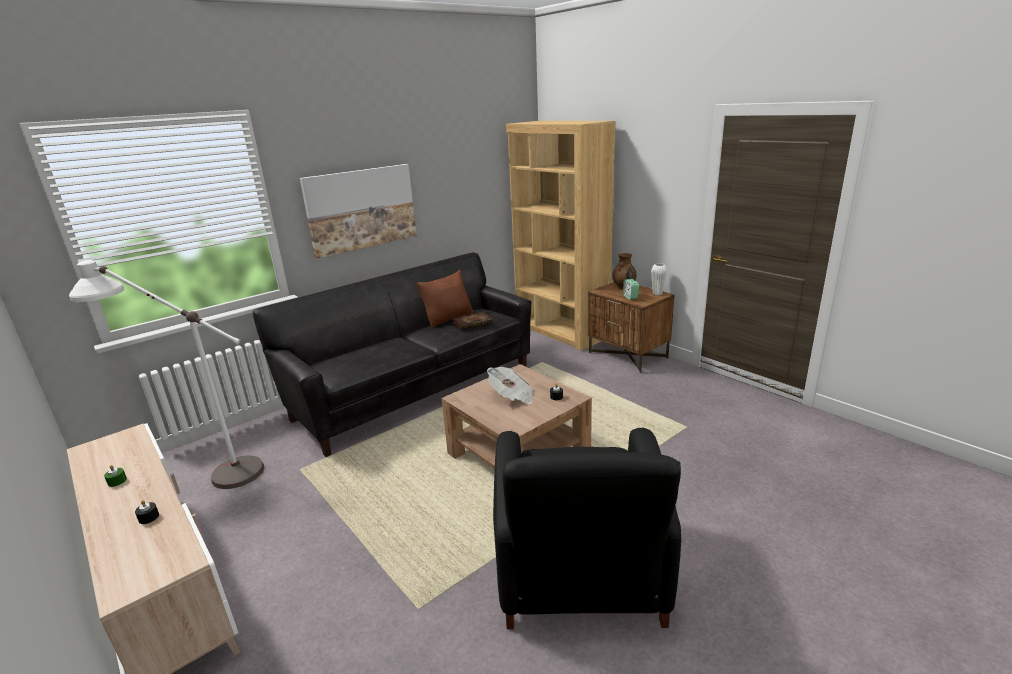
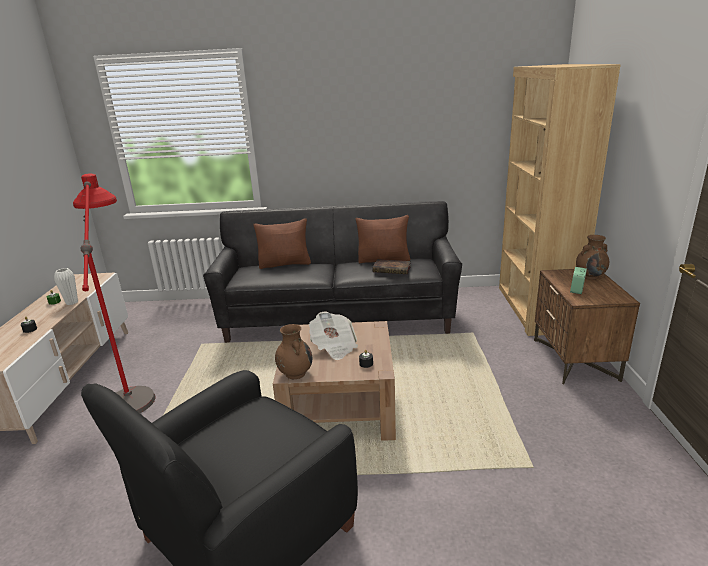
camera: 40 degrees right, 0 degrees up
white floor lamp [69,260,264,489] -> none
picture [300,164,417,258] -> none
white vase [651,263,667,295] -> white vase moved to [54,268,78,305]
none -> red floor lamp [73,173,156,413]
none -> brown pillow [253,218,311,269]
none -> brown vase [275,324,312,379]

